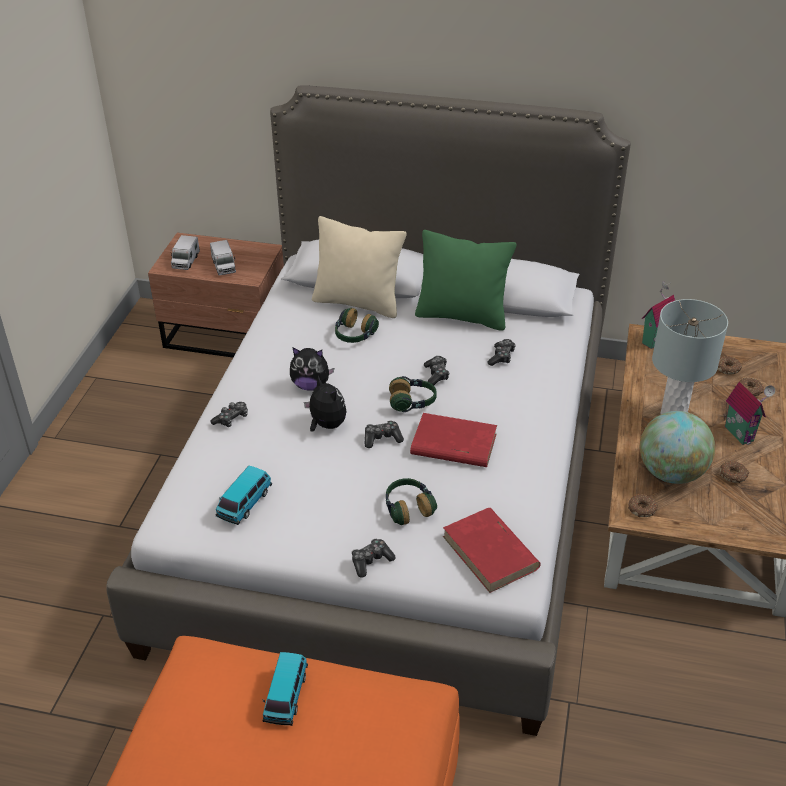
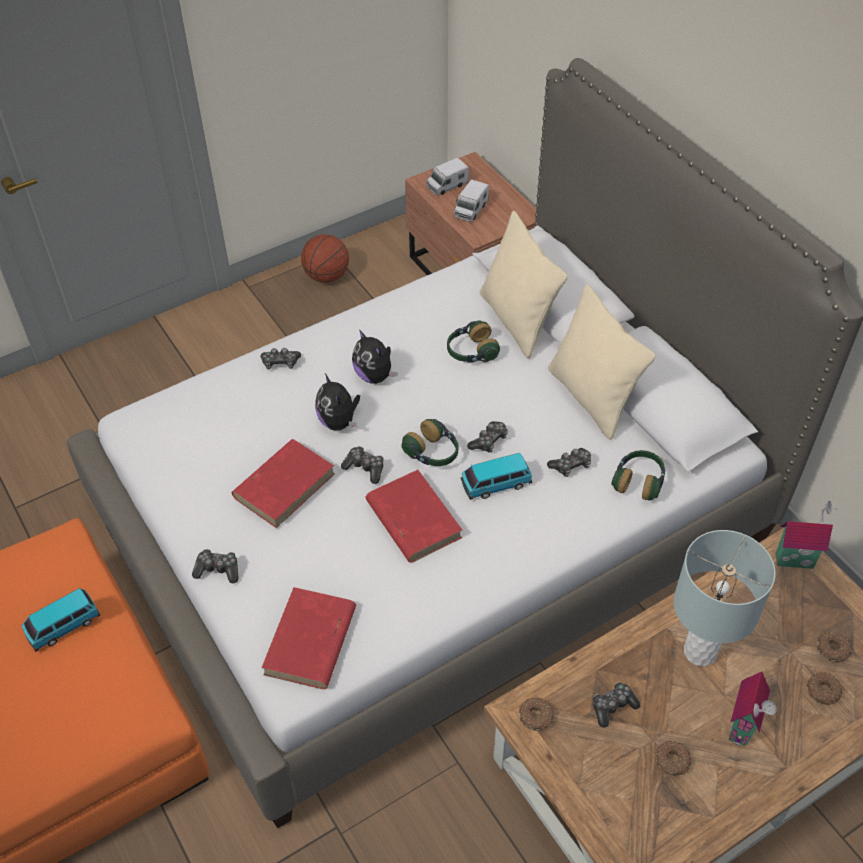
camera: 45 degrees right, 10 degrees up
toy car [216,466,272,525] -> toy car moved to [461,453,532,500]
plush toy [304,375,347,432] -> plush toy turned 150 degrees clockwise [315,374,360,431]
headphones [386,478,437,525] -> headphones moved to [611,450,665,501]
green pillow [415,230,516,331] -> beige pillow [548,284,656,440]
globe [640,411,715,484] -> game controller [593,682,640,728]
none -> red book [232,439,335,528]
none -> basketball [301,234,349,283]

